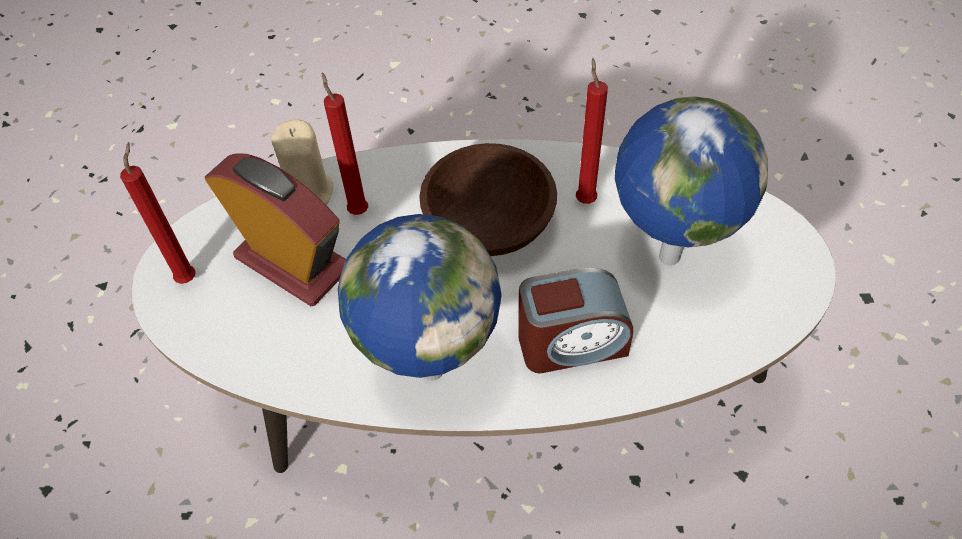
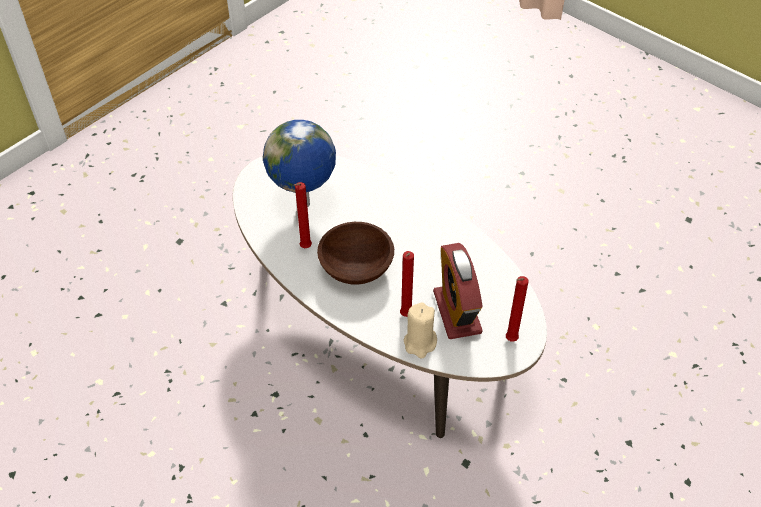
camera: 140 degrees left, 5 degrees down
globe [338,214,502,381] -> none
alarm clock [518,268,633,373] -> none

